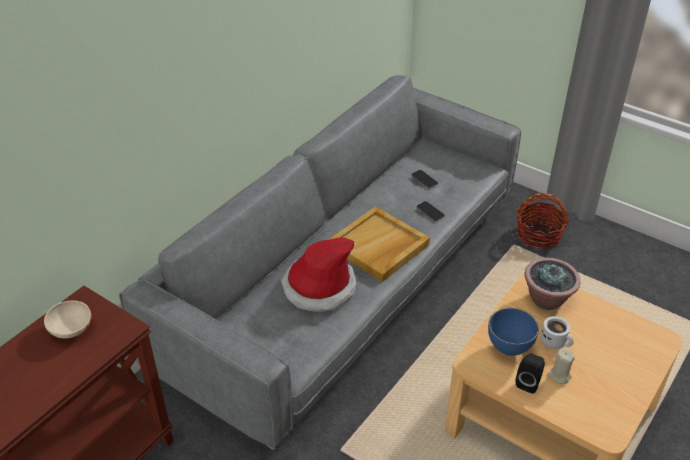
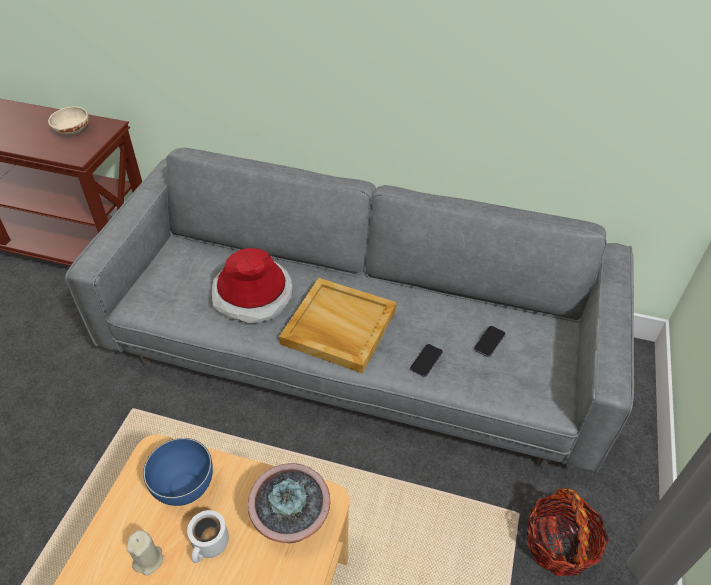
camera: 70 degrees right, 5 degrees up
black speaker [515,353,545,394] -> none

